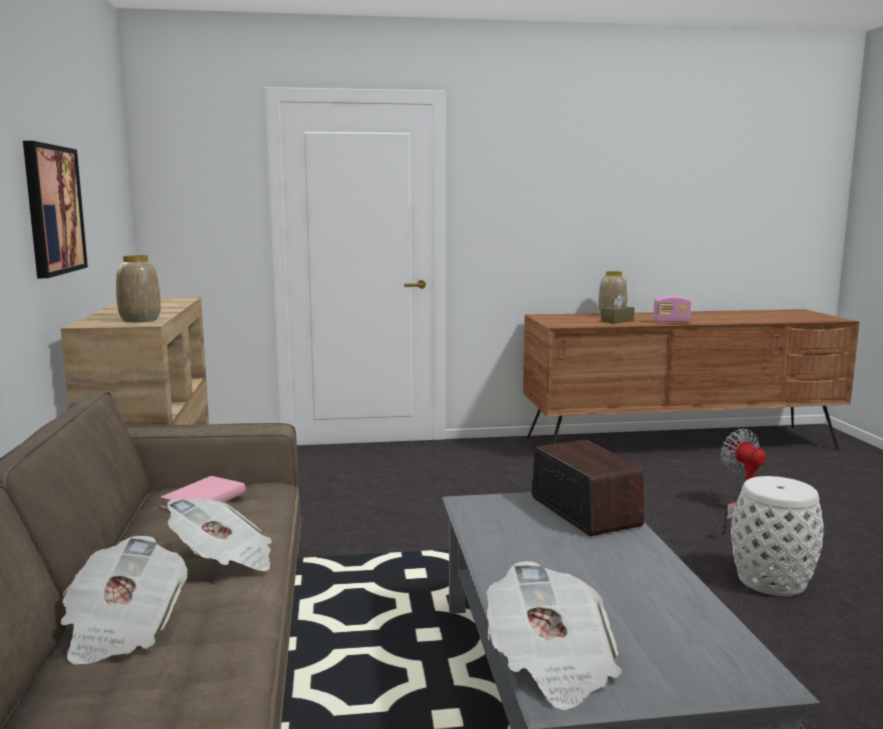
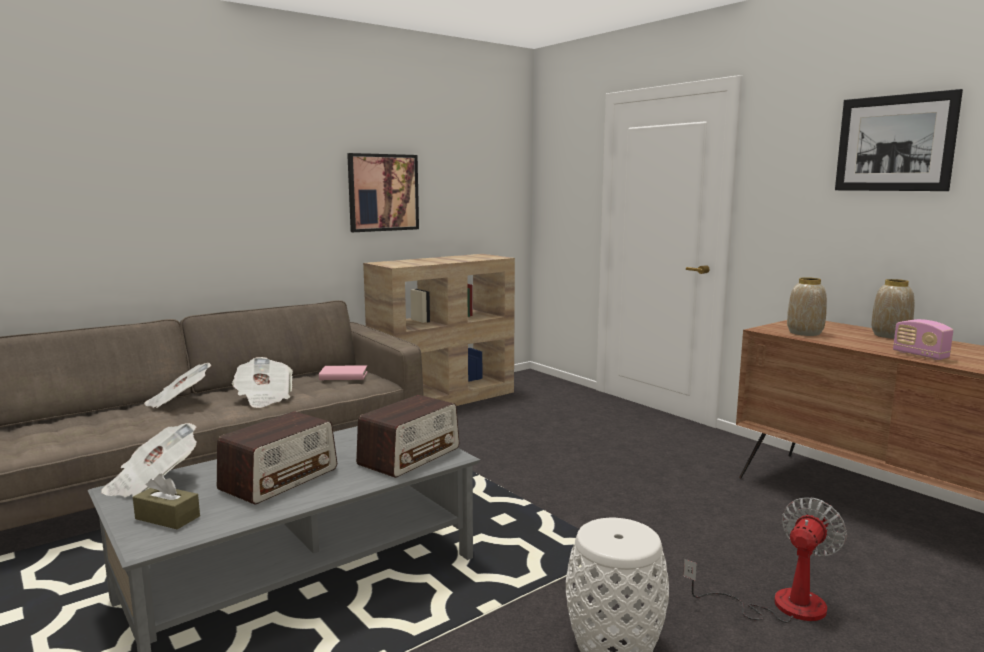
camera: 60 degrees right, 0 degrees up
vase [116,255,161,322] -> vase moved to [787,277,827,336]
brown tissue box [601,295,635,324] -> brown tissue box moved to [133,474,200,529]
none -> radio [217,412,337,505]
none -> picture [835,89,963,191]

